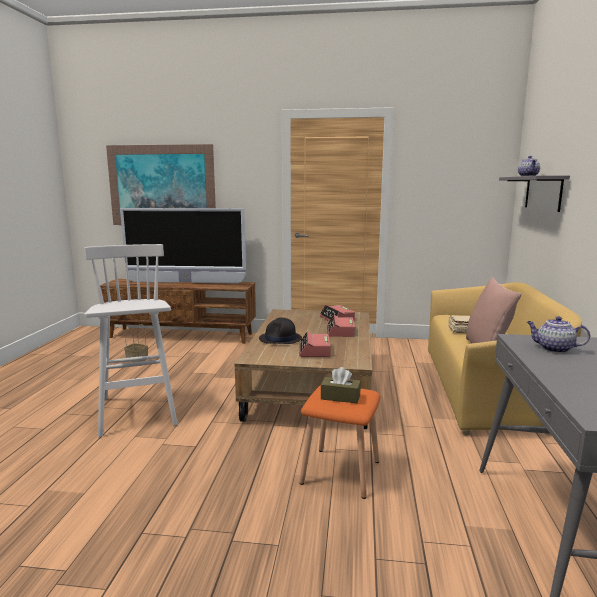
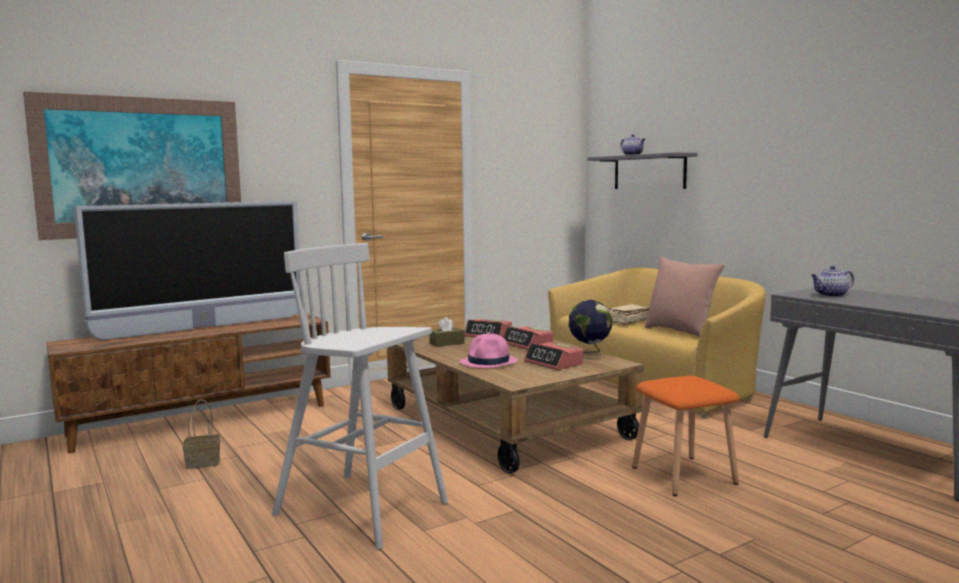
camera: 40 degrees left, 5 degrees down
black hat [259,318,302,344] -> pink hat [460,333,517,368]
brown tissue box [321,367,361,403] -> brown tissue box moved to [429,317,465,347]
none -> globe [569,300,612,360]

